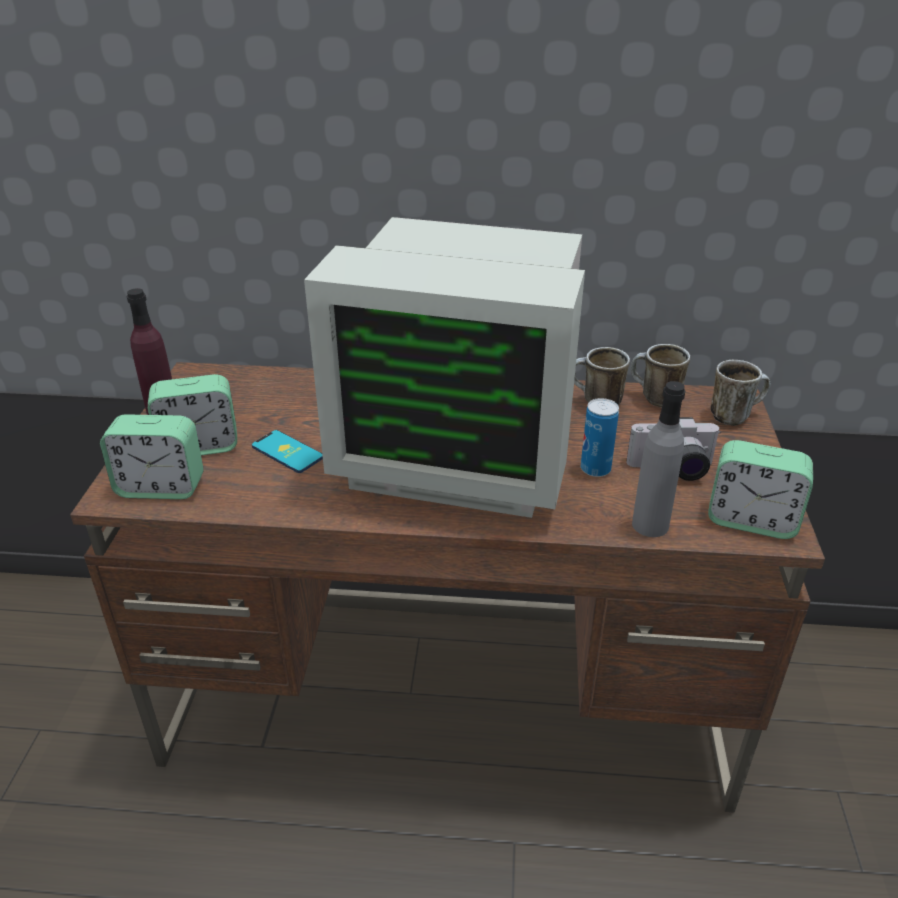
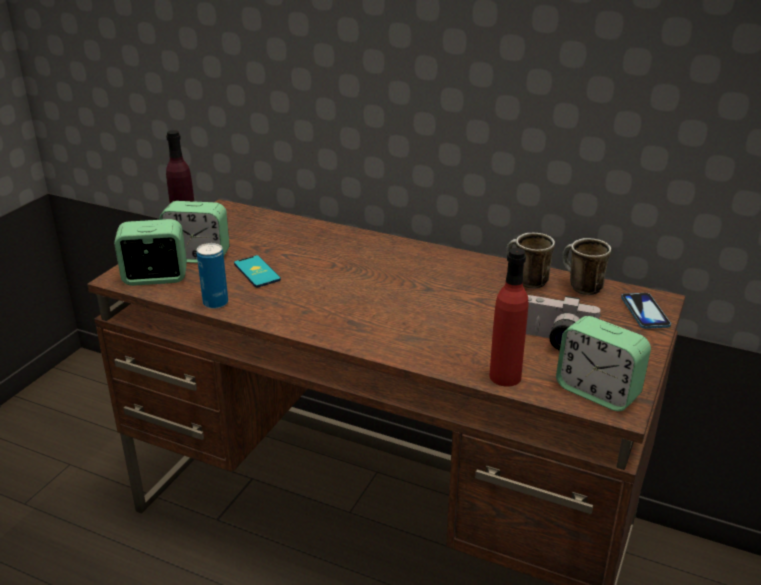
camera: 20 degrees right, 5 degrees down
alarm clock [100,414,204,499] -> alarm clock turned 150 degrees clockwise [114,219,187,286]
monitor [304,217,585,518] -> none
can [581,398,619,477] -> can moved to [197,243,228,309]
grey bottle [632,381,685,537] -> red bottle [489,248,528,387]
mug [710,360,770,426] -> phone [621,293,671,329]

